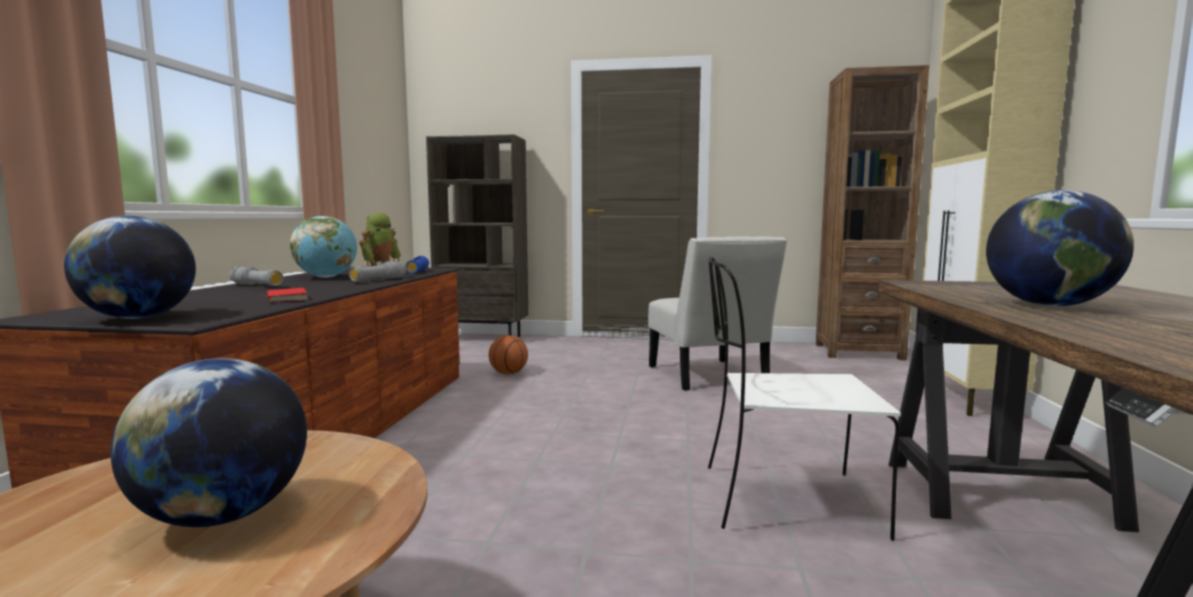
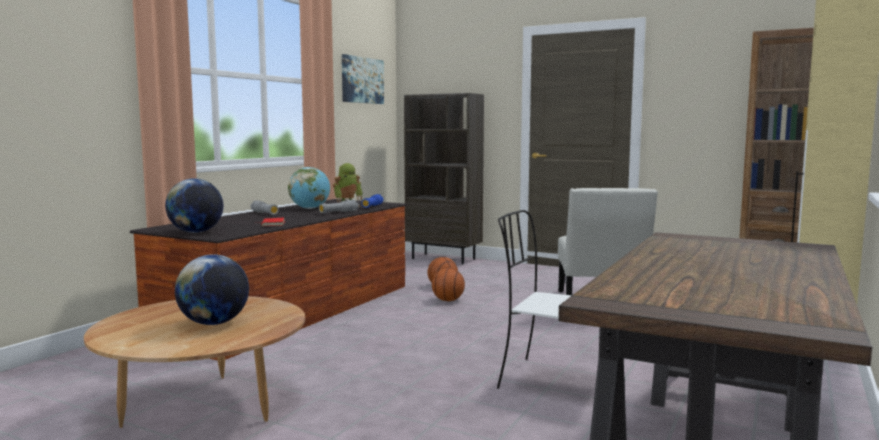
camera: 20 degrees right, 0 degrees up
globe [986,190,1134,307] -> none
none -> picture [342,54,384,104]
none -> basketball [432,268,465,301]

